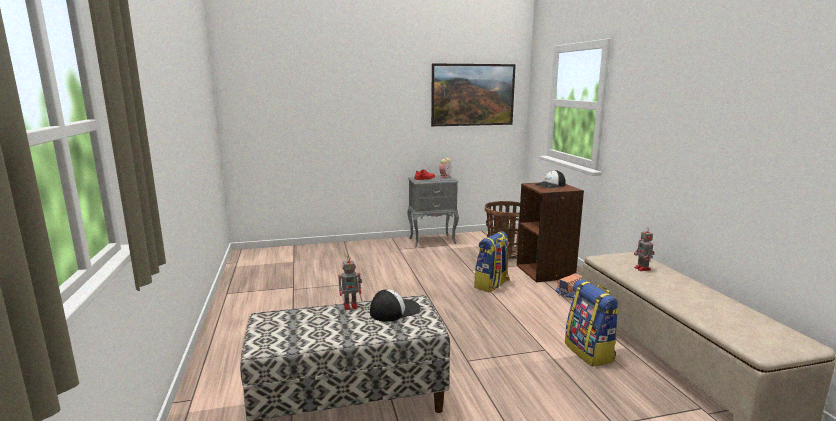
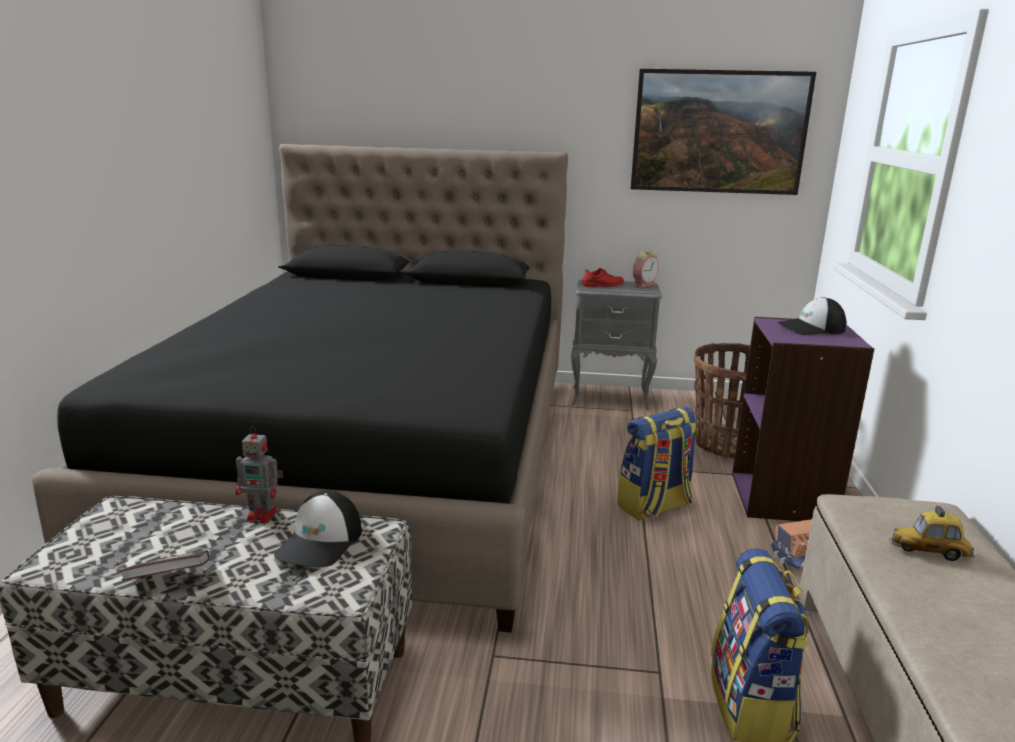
camera: 20 degrees right, 5 degrees up
cap [370,290,420,322] -> cap turned 120 degrees clockwise [274,491,362,568]
brown bookcase [517,182,584,282] -> purple bookcase [732,317,874,521]
toy robot [634,227,655,271] -> toy car [889,506,975,561]
none -> black bed [32,144,568,633]
none -> book [120,550,209,580]

